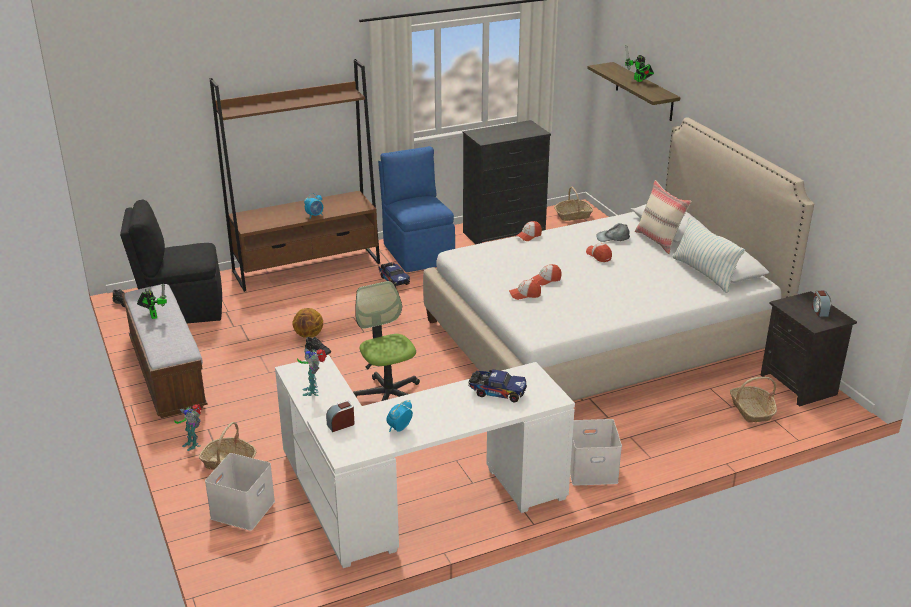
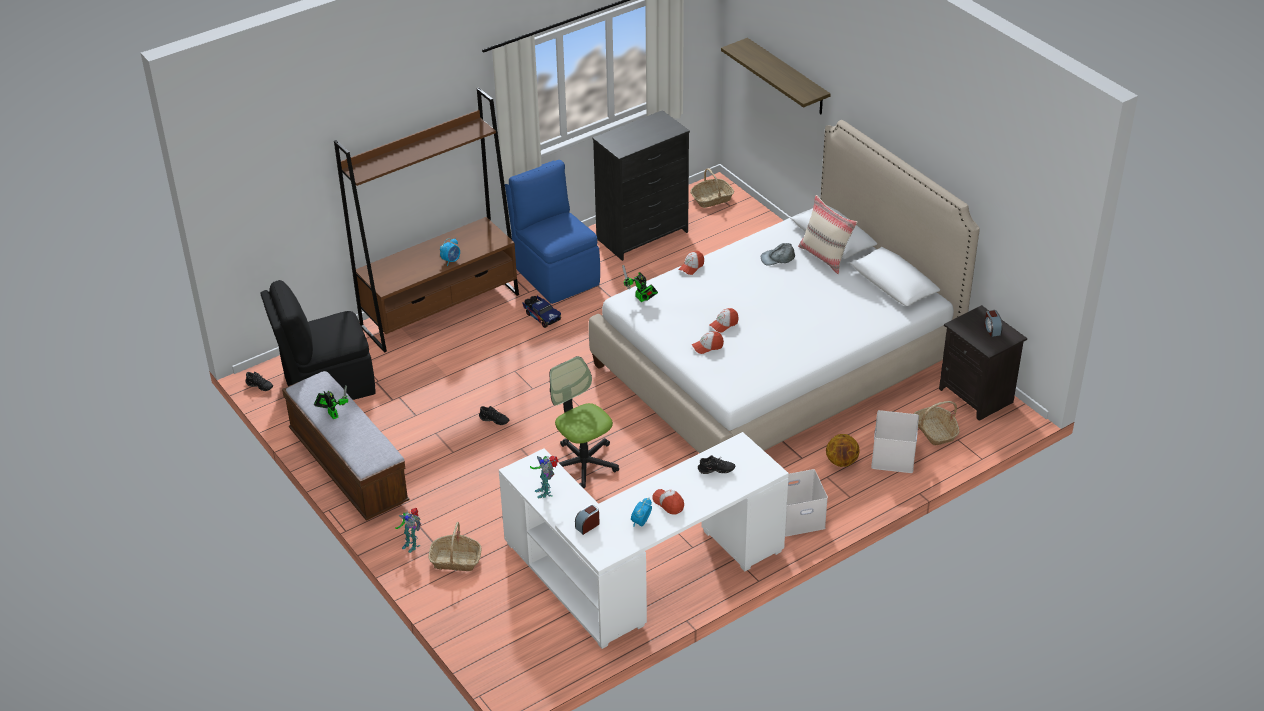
camera: 10 degrees left, 10 degrees up
white storage box [205,453,275,531] -> white storage box moved to [871,410,919,473]
basketball [292,308,323,338] -> basketball moved to [826,434,860,467]
toy truck [468,369,527,402] -> black shoe [698,455,735,474]
cap [586,243,612,262] -> cap moved to [652,489,684,515]
toy robot [625,45,654,82] -> toy robot moved to [622,265,658,302]
pillow [673,217,745,293] -> none

